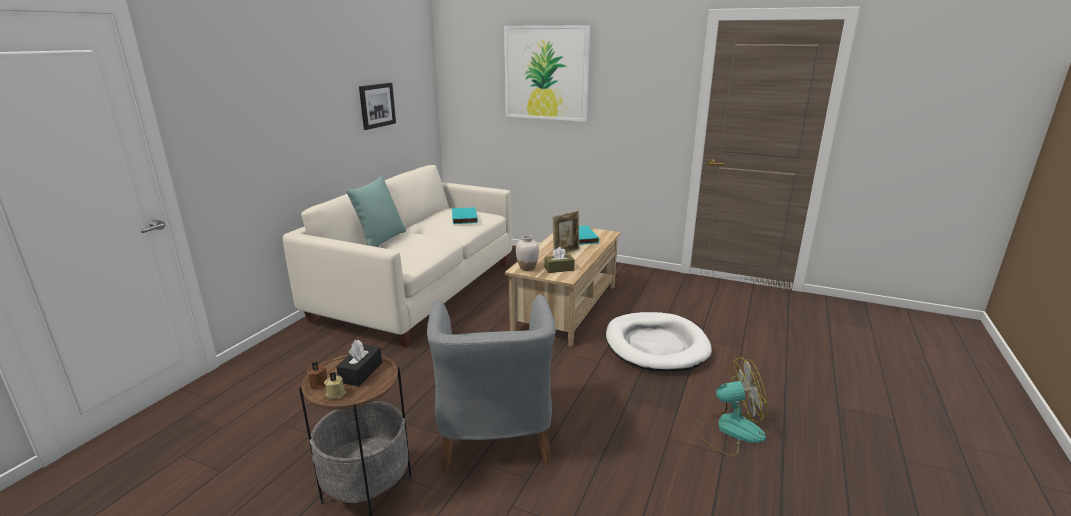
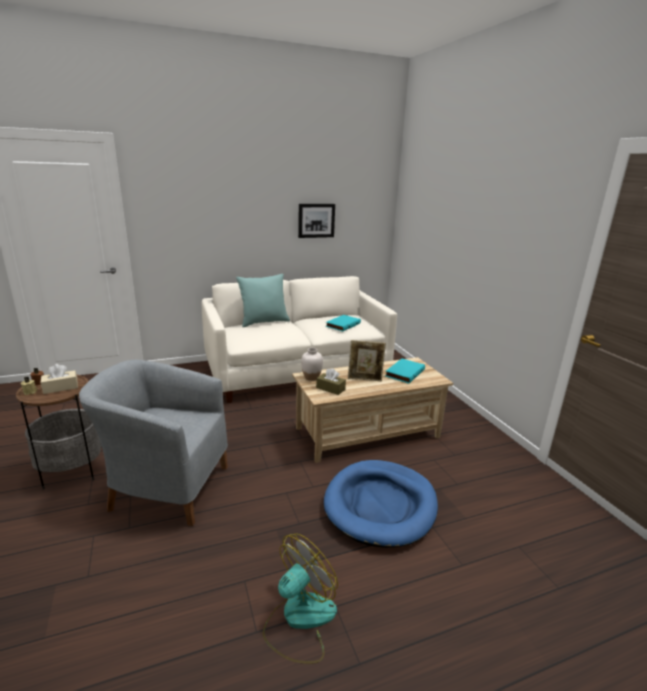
camera: 45 degrees right, 0 degrees up
black tissue box [336,340,382,386] -> beige tissue box [41,364,78,394]
grey armchair [427,294,556,472] -> grey armchair turned 60 degrees clockwise [79,360,228,526]
picture [504,25,590,122] -> none
white dog bed [606,312,712,371] -> blue dog bed [324,460,438,548]
fan [695,357,767,456] -> fan turned 90 degrees counterclockwise [263,533,338,664]

